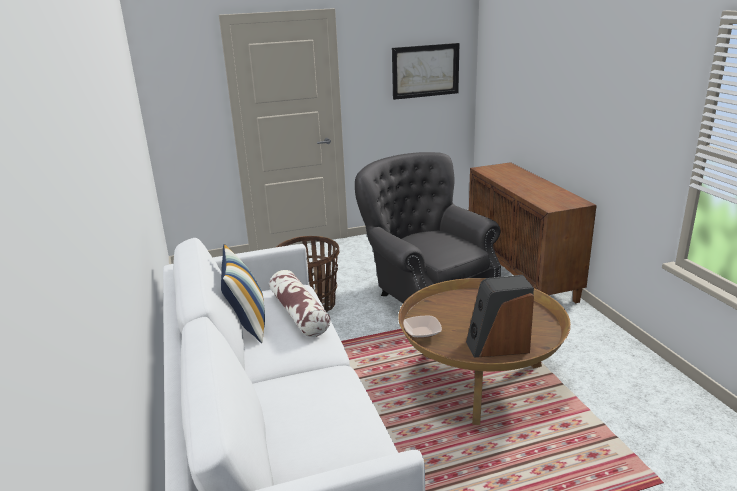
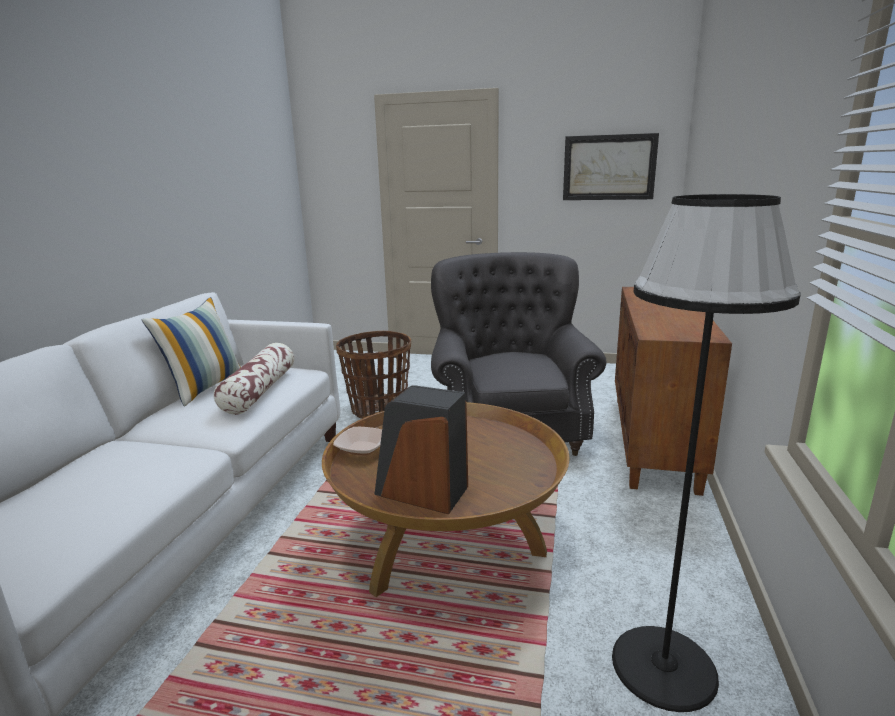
camera: 30 degrees right, 5 degrees down
none -> black floor lamp [612,194,801,712]

